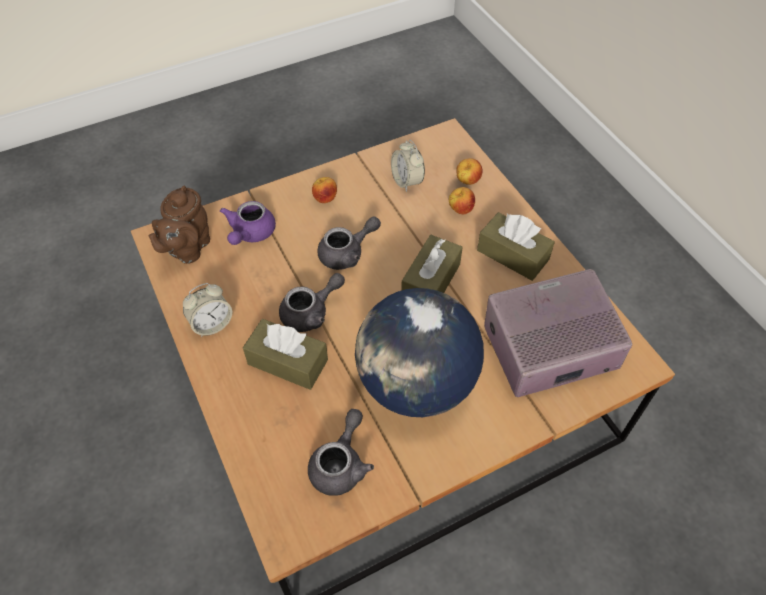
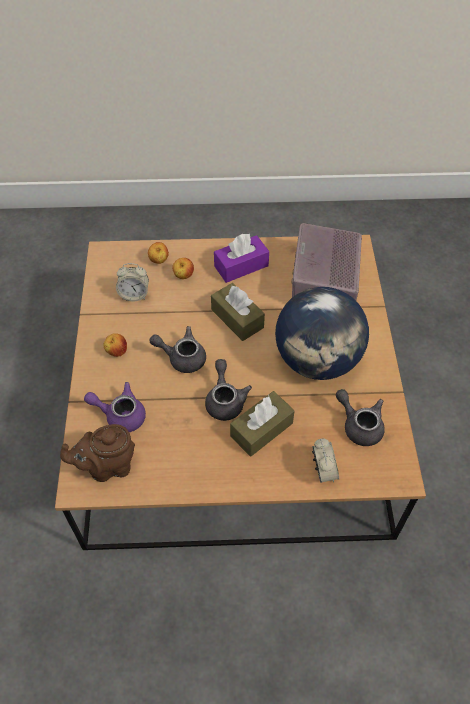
camera: 65 degrees left, 0 degrees up
brown teapot [148,186,210,264] -> brown teapot turned 120 degrees clockwise [60,424,135,482]
alarm clock [183,283,232,337] -> alarm clock moved to [312,439,339,483]
purple teapot [220,201,276,245] -> purple teapot turned 150 degrees clockwise [84,382,146,432]
grey teapot [317,216,381,270] -> grey teapot turned 75 degrees counterclockwise [149,326,206,373]
brown tissue box [477,212,555,281] -> purple tissue box [214,234,269,283]

